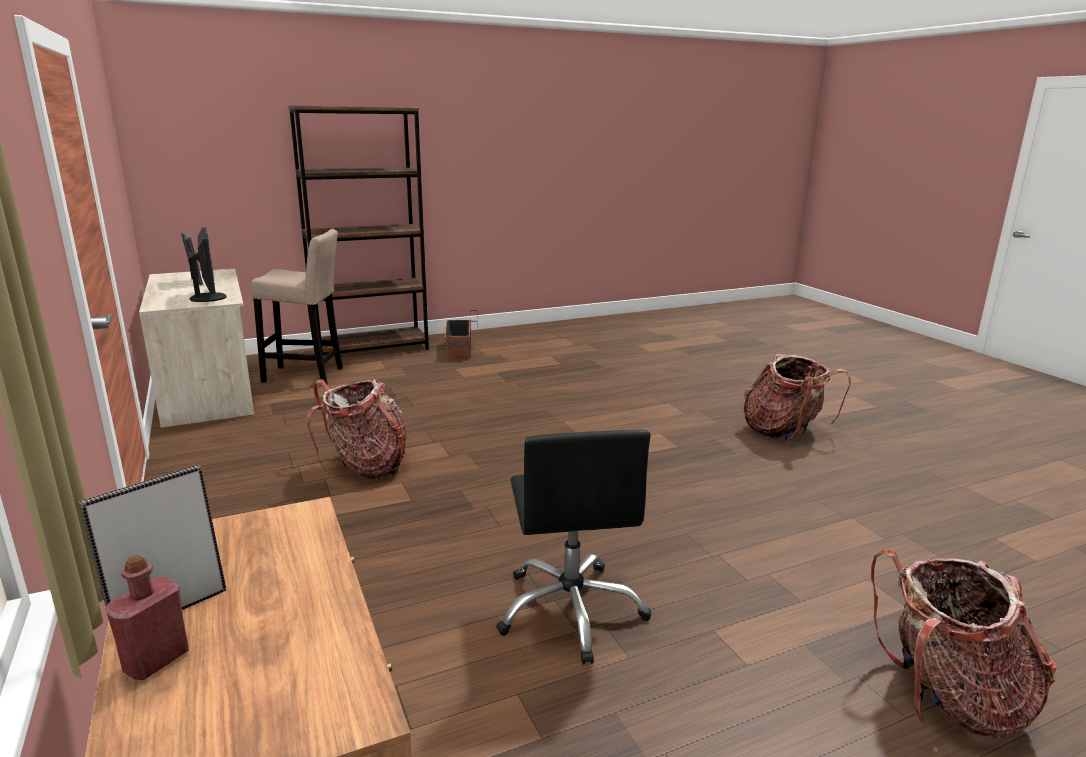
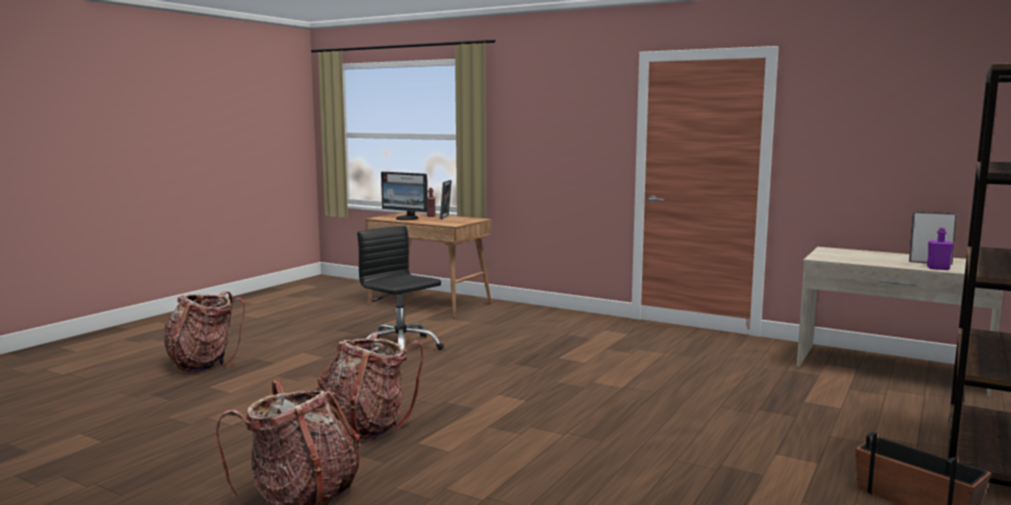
camera: 145 degrees right, 10 degrees down
monitor [188,227,226,302] -> monitor moved to [381,172,428,220]
beige stool [251,229,343,384] -> none
backpack [307,379,407,479] -> backpack moved to [317,333,424,441]
none -> purple bottle [927,228,954,270]

